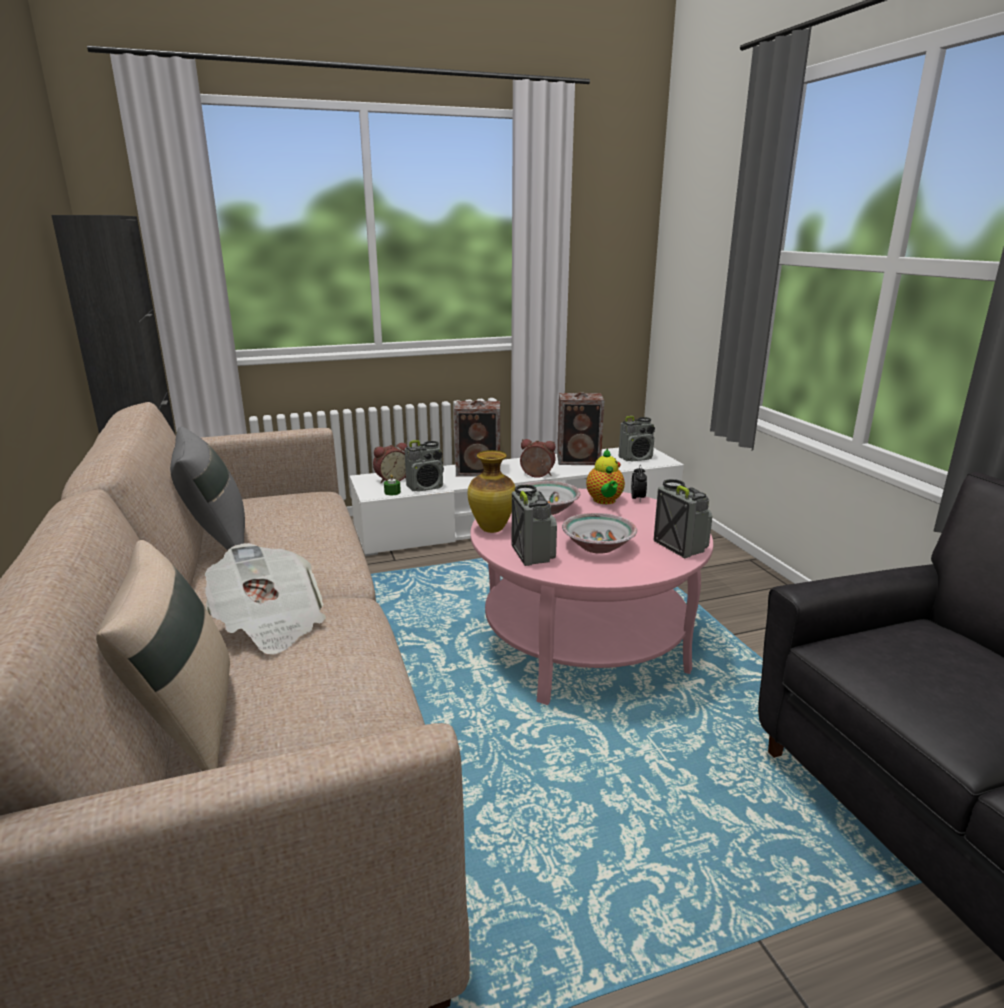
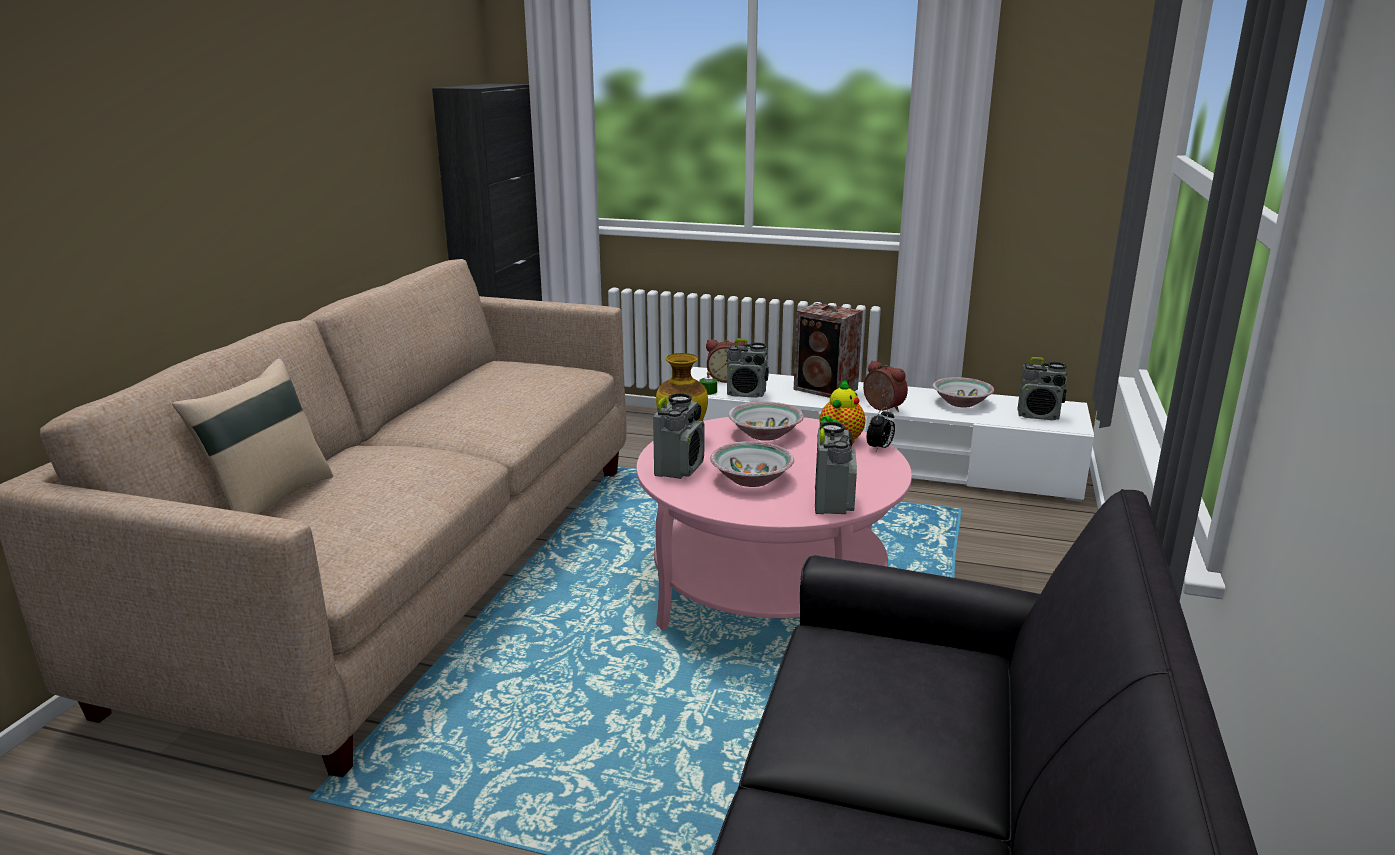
camera: 35 degrees right, 0 degrees up
grey pillow [170,427,245,550] -> none
newspaper [205,543,326,655] -> none
speaker [557,392,604,465] -> bowl [932,377,994,408]

